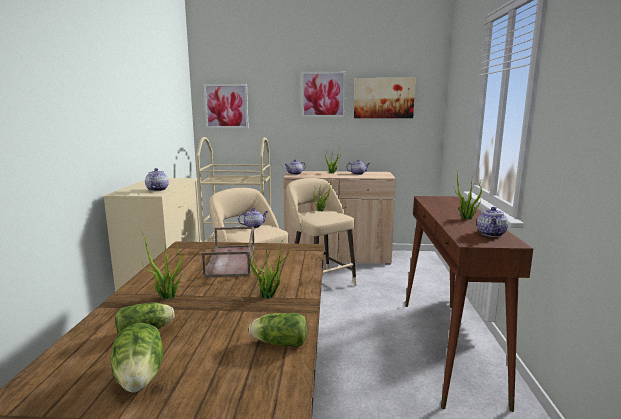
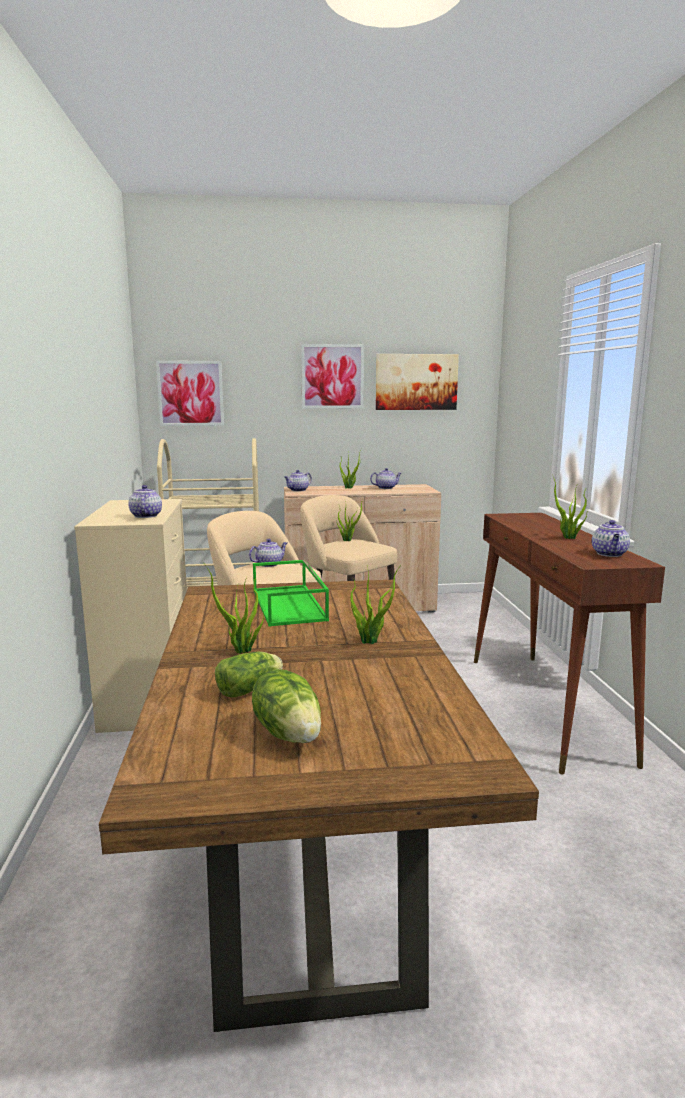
camera: 10 degrees left, 0 degrees up
brown tray [202,227,255,278] -> green tray [253,560,329,627]
lettuce [249,313,307,347] -> none

